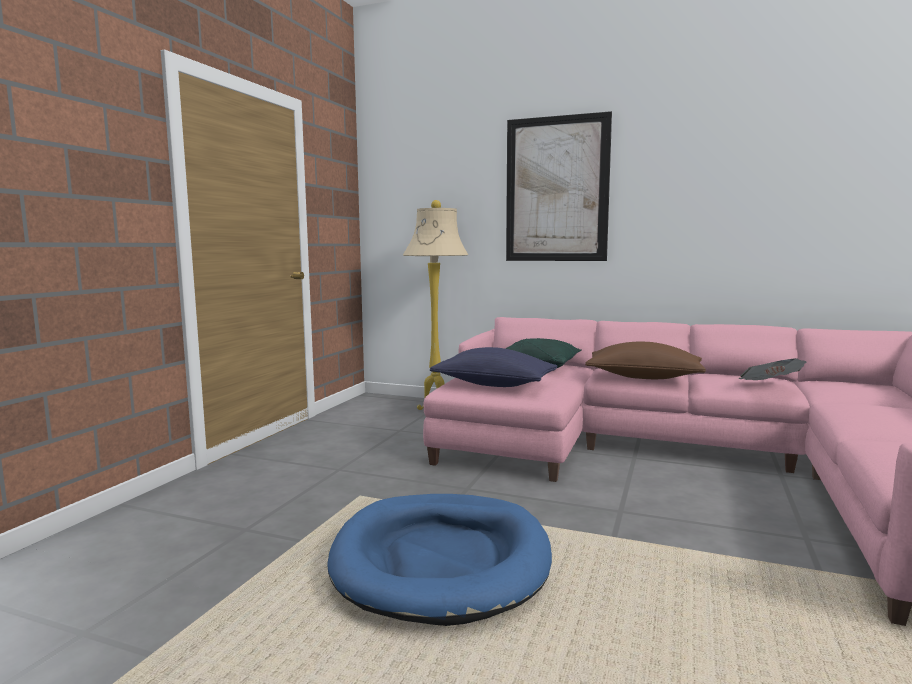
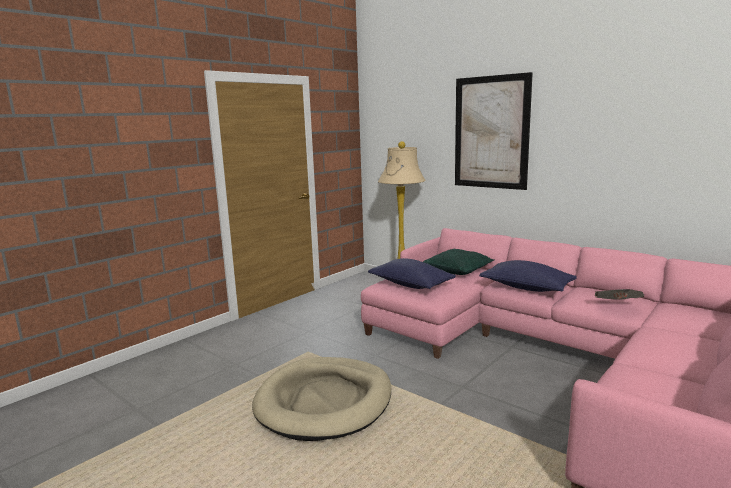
camera: 20 degrees right, 5 degrees up
blue dog bed [327,494,552,626] -> beige dog bed [252,357,391,441]
brown pillow [585,342,706,379] -> blue pillow [479,260,577,292]

